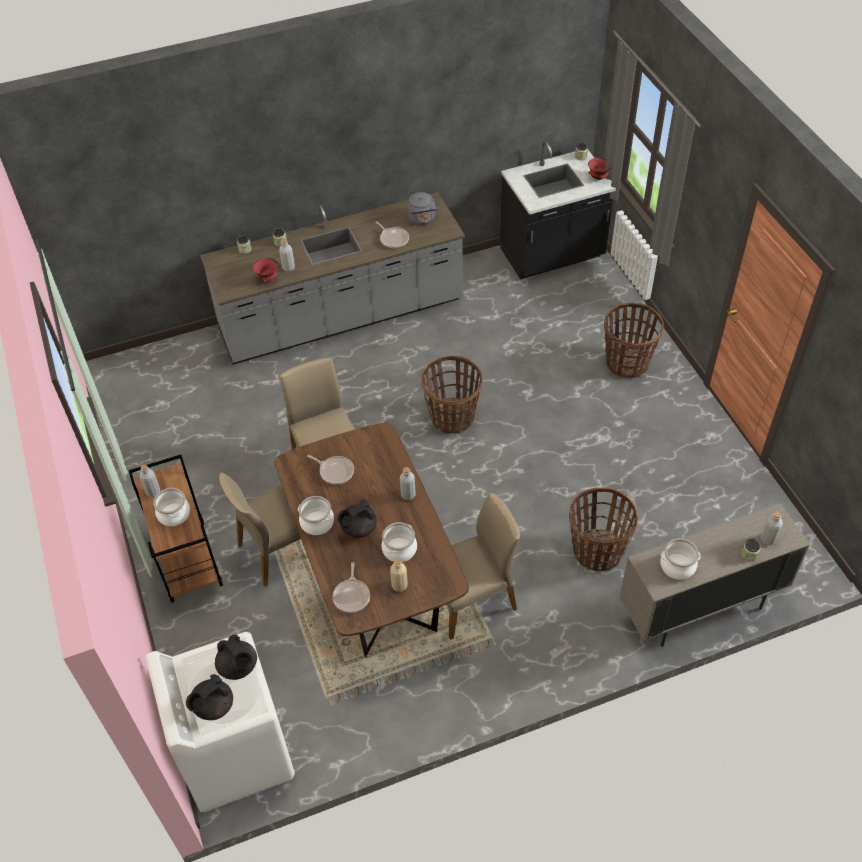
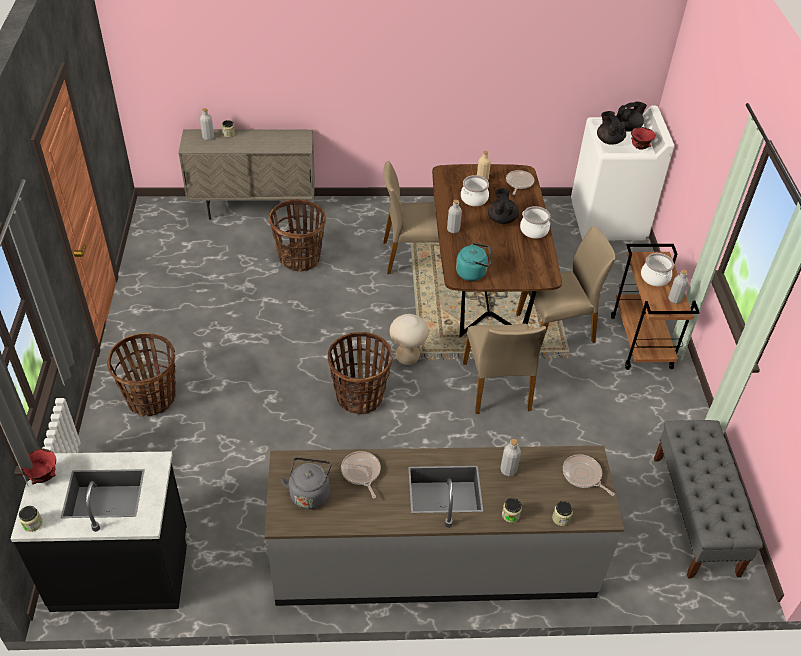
camera: 165 degrees left, 5 degrees down
red bowl [253,258,278,282] -> red bowl moved to [631,127,655,150]
frying pan [307,455,354,485] -> frying pan moved to [563,454,614,496]
black teapot [337,499,377,538] -> black teapot turned 75 degrees counterclockwise [488,188,519,224]
cooking pot [660,538,701,580] -> none
none -> beige stool [389,314,429,365]
none -> turquoise kettle [456,243,491,281]
none -> grey bench [654,420,763,578]

